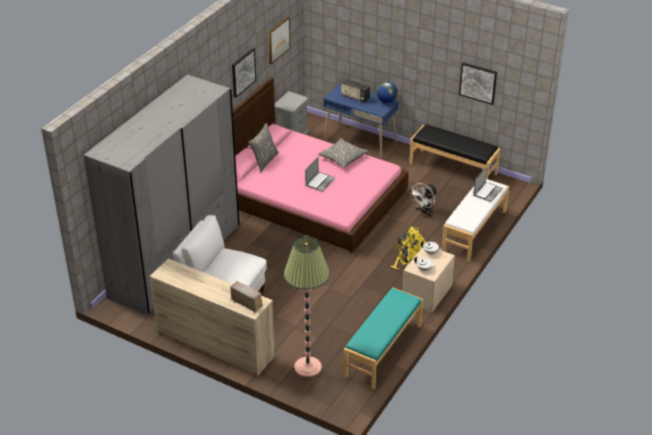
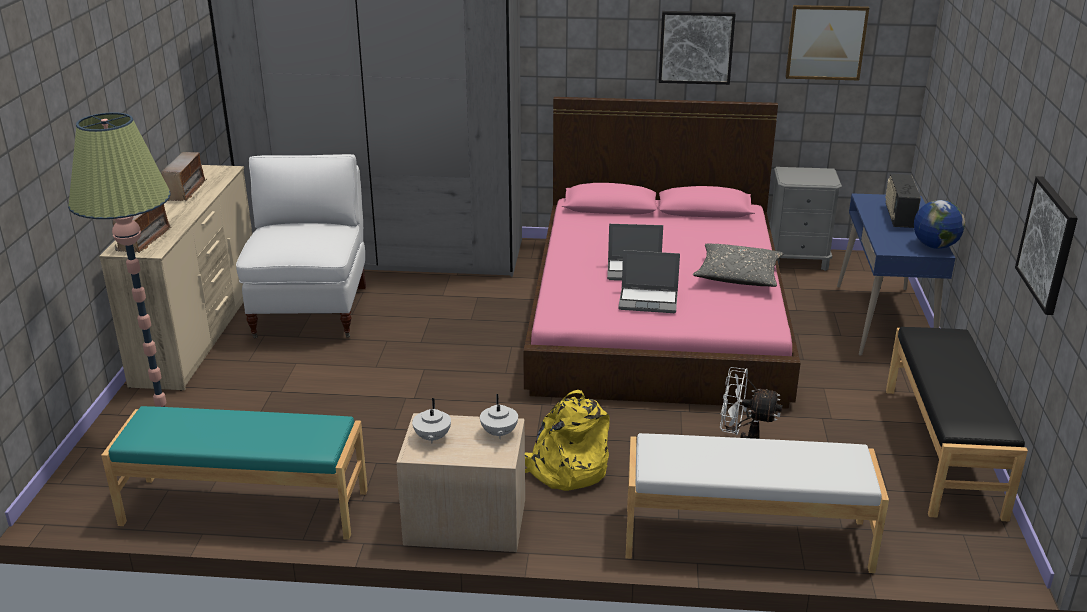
camera: 65 degrees right, 10 degrees down
grey pillow [248,122,279,173] -> none
laptop [473,166,503,202] -> laptop moved to [618,250,680,313]
none -> radio [161,152,207,201]

